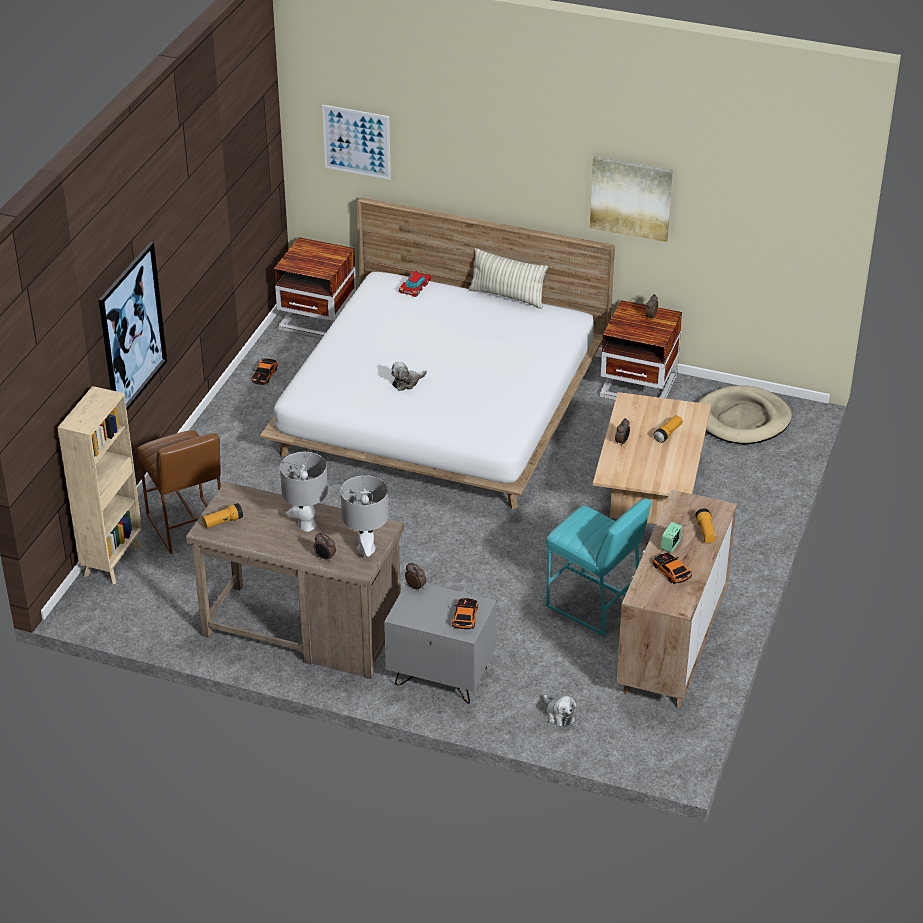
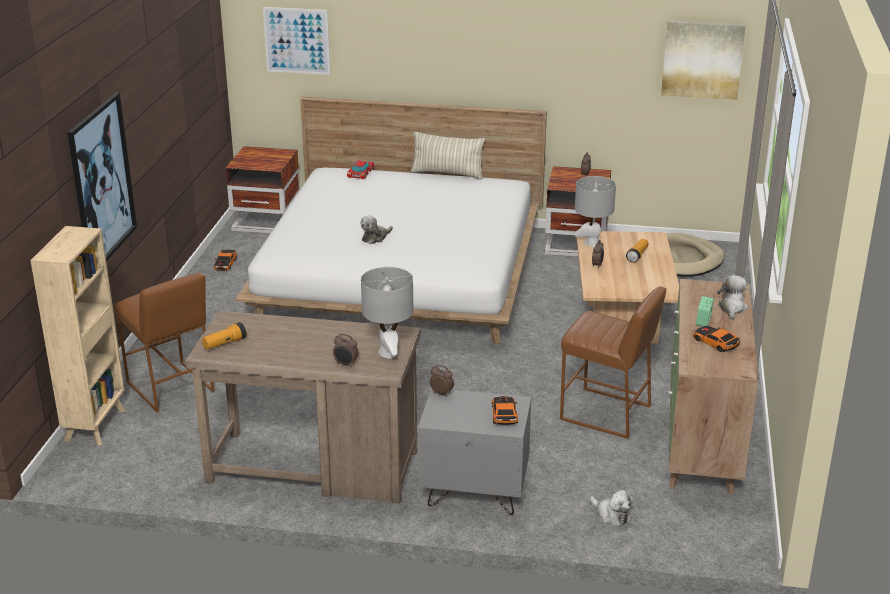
camera: 10 degrees left, 10 degrees down
grey table lamp [280,452,328,532] -> grey table lamp moved to [574,176,616,247]
turquoise stool [546,498,651,636] -> brown stool [560,286,666,439]
picture [590,156,673,242] -> picture moved to [661,21,746,100]
flashlight [695,508,716,543] -> plush toy [717,275,748,320]

